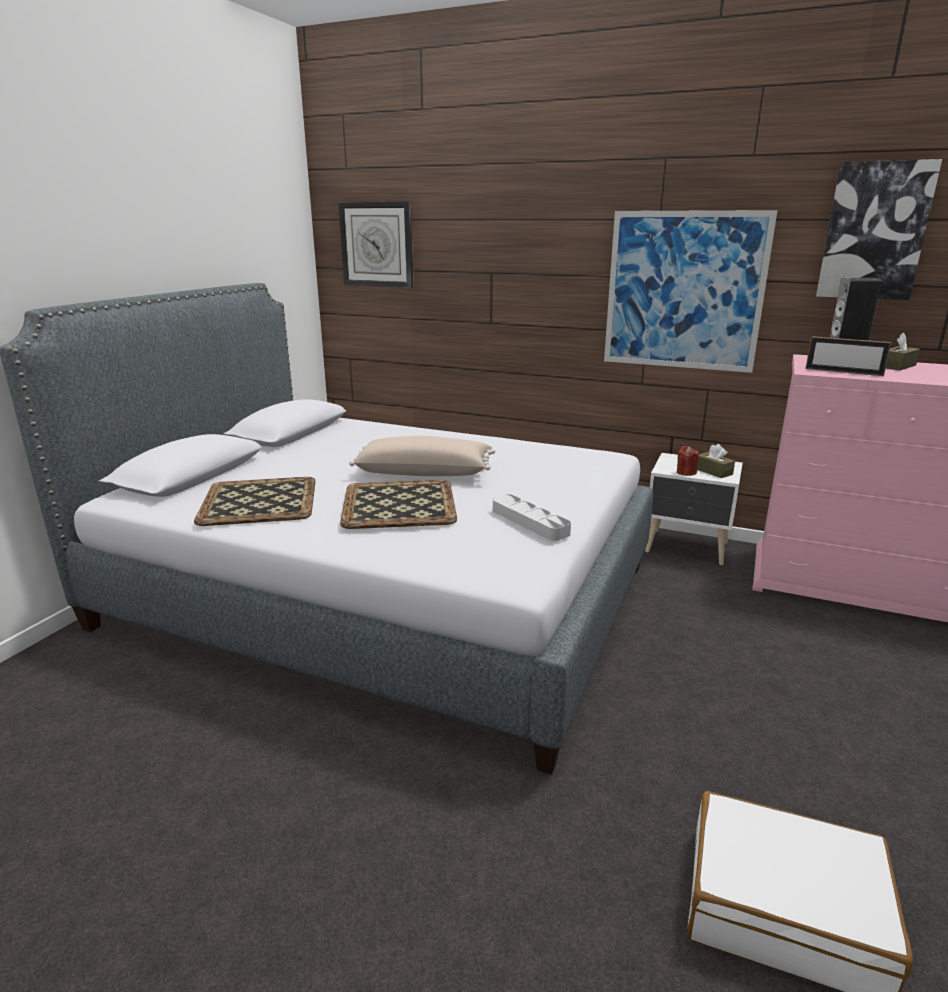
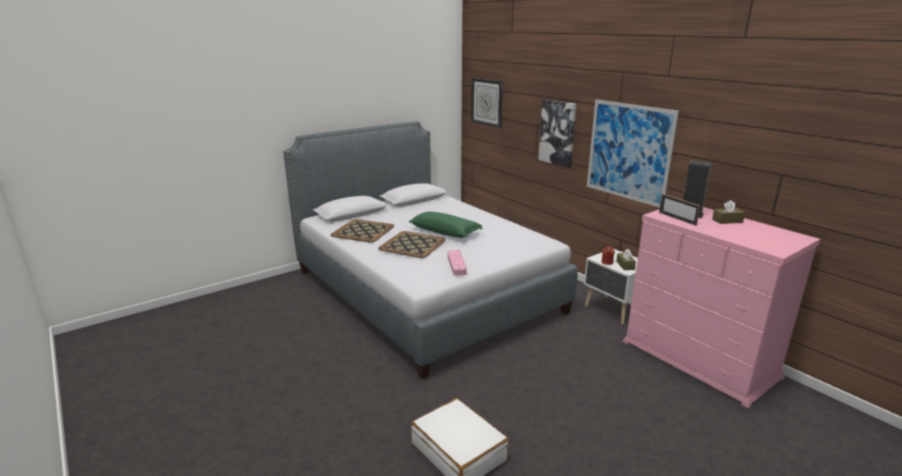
camera: 30 degrees right, 0 degrees up
beige pillow [349,436,495,476] -> green pillow [409,212,482,238]
grey tray [493,494,571,541] -> pink tray [448,250,467,276]
picture [816,159,942,300] -> picture moved to [538,99,576,168]

